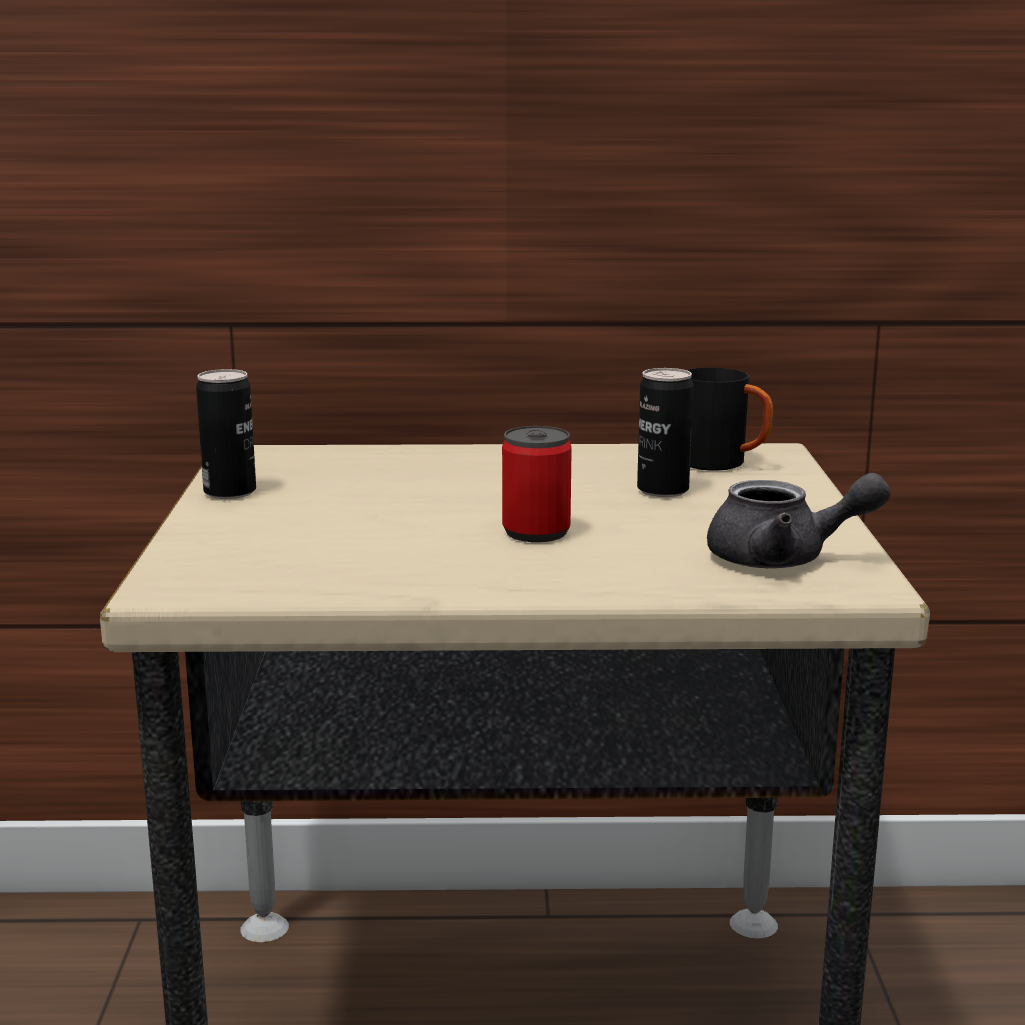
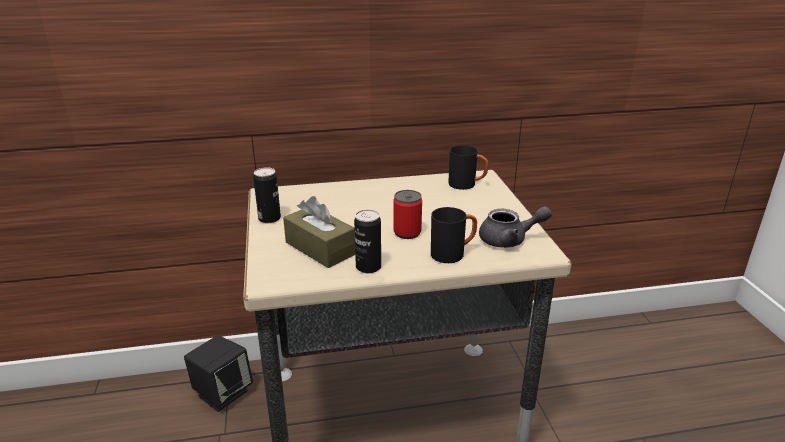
camera: 10 degrees left, 10 degrees up
can [637,368,693,497] -> can moved to [354,209,381,273]
none -> black speaker [184,335,253,412]
none -> brown tissue box [283,196,355,268]
none -> black mug [431,207,477,263]

